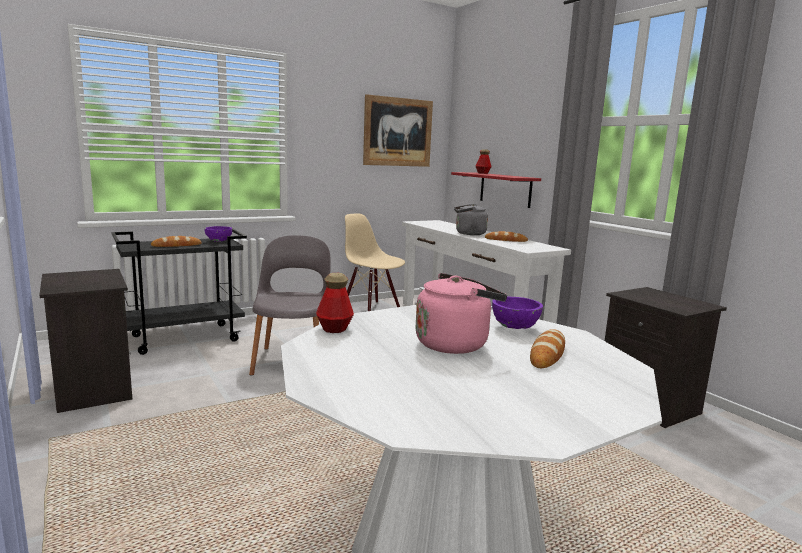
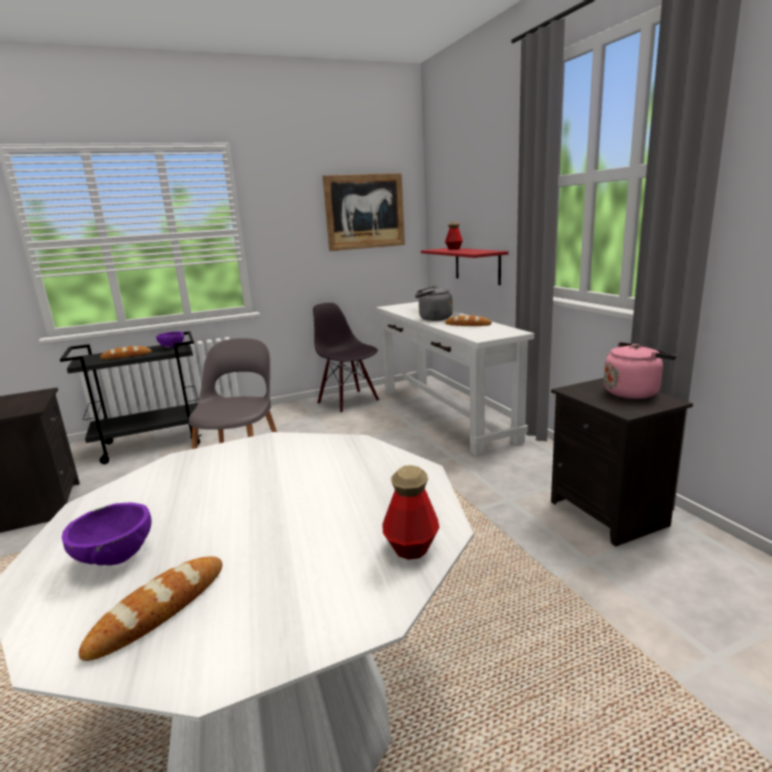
camera: 10 degrees right, 5 degrees up
bottle [316,273,354,333] -> bottle moved to [383,465,440,560]
beige chair [345,214,405,311] -> black chair [313,303,379,413]
pink kettle [416,273,507,354] -> pink kettle moved to [604,342,676,399]
purple bowl [492,297,543,329] -> purple bowl moved to [62,503,152,565]
bread [530,329,565,368] -> bread moved to [78,556,222,661]

